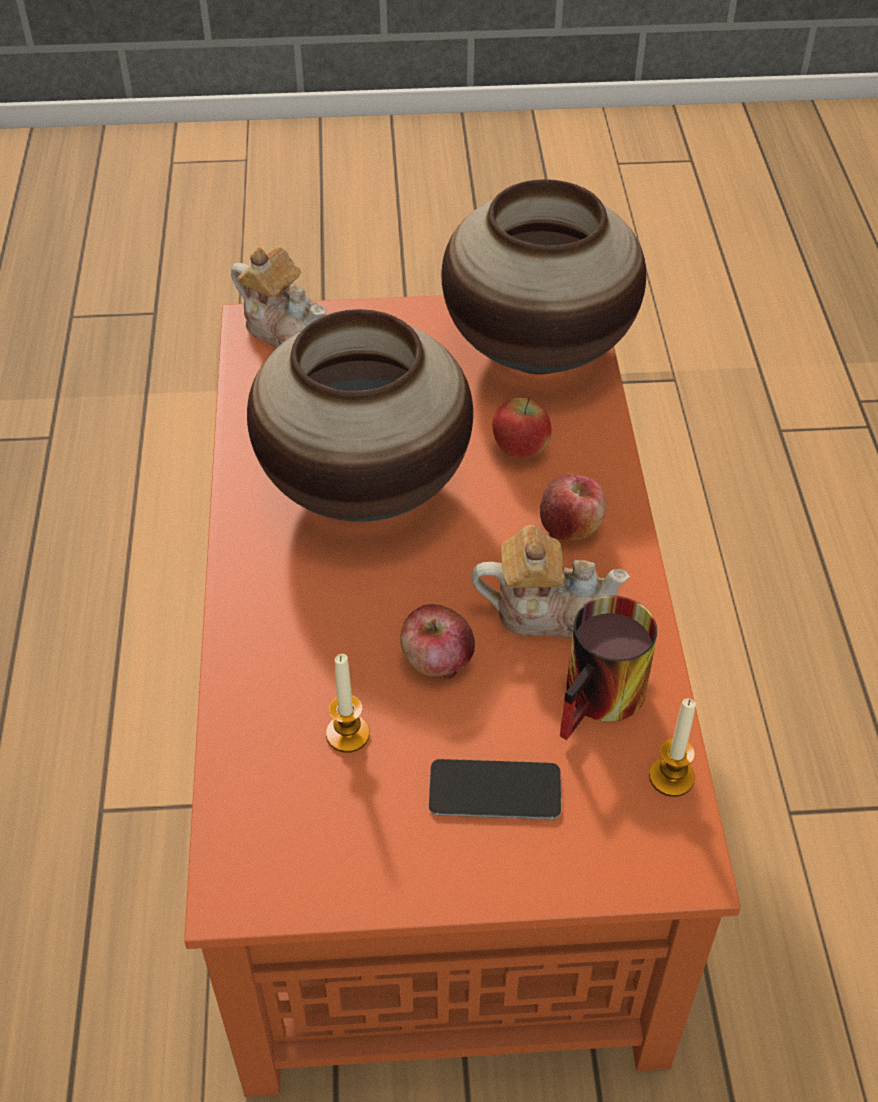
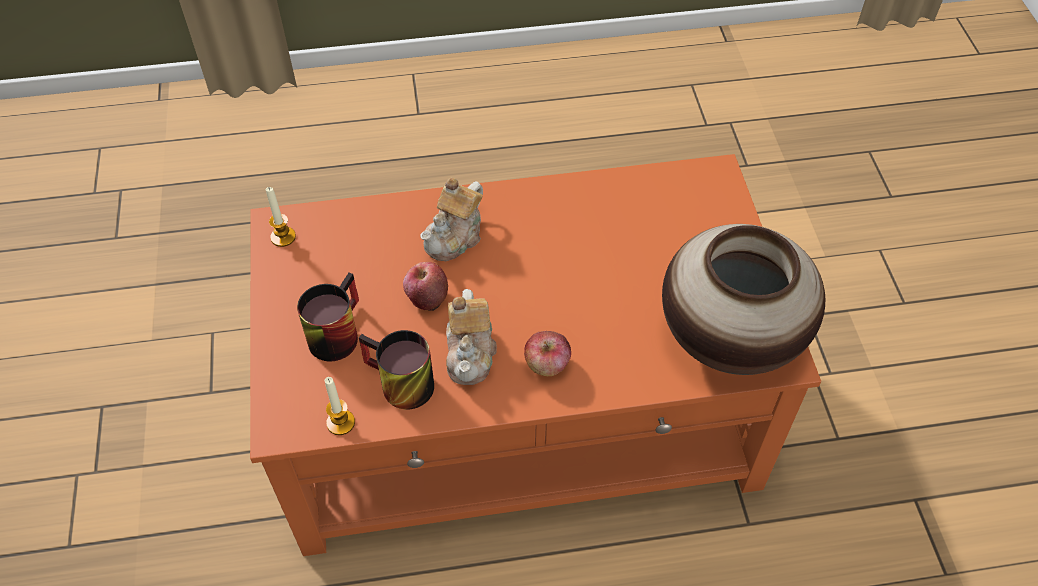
camera: 85 degrees right, 5 degrees up
teapot [231,246,327,348] -> teapot moved to [420,178,483,261]
vase [247,309,473,522] -> none
candle [326,654,370,753] -> candle moved to [266,187,296,247]
phone [429,759,561,819] -> mug [297,272,359,362]
apple [492,397,551,459] -> none

